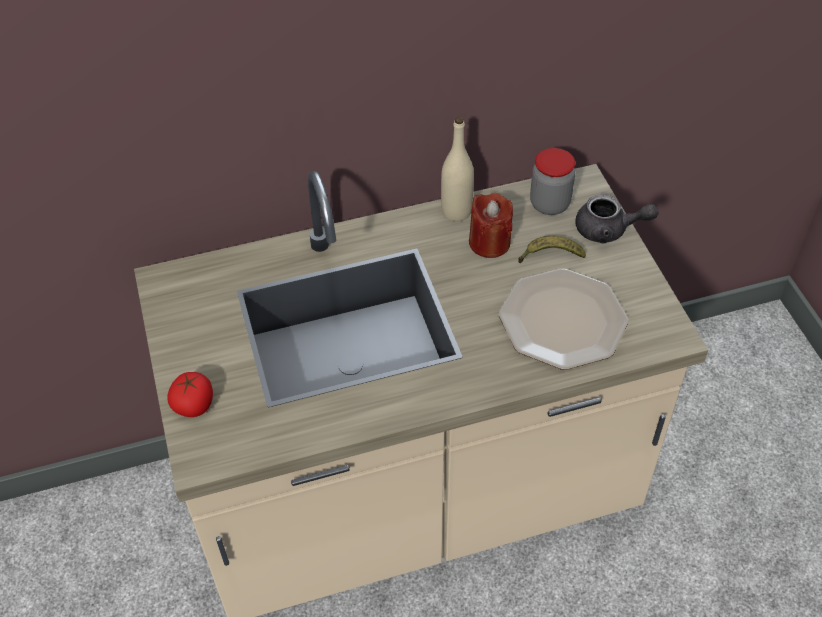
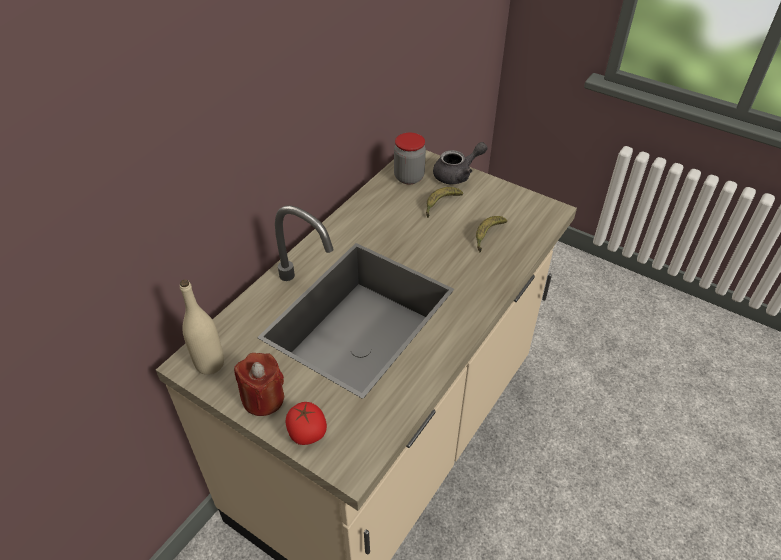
camera: 40 degrees left, 5 degrees down
beige bottle [441,117,474,222] -> beige bottle moved to [180,279,224,375]
red candle [469,193,513,258] -> red candle moved to [234,353,284,416]
plate [499,268,629,370] -> banana [476,216,507,252]

